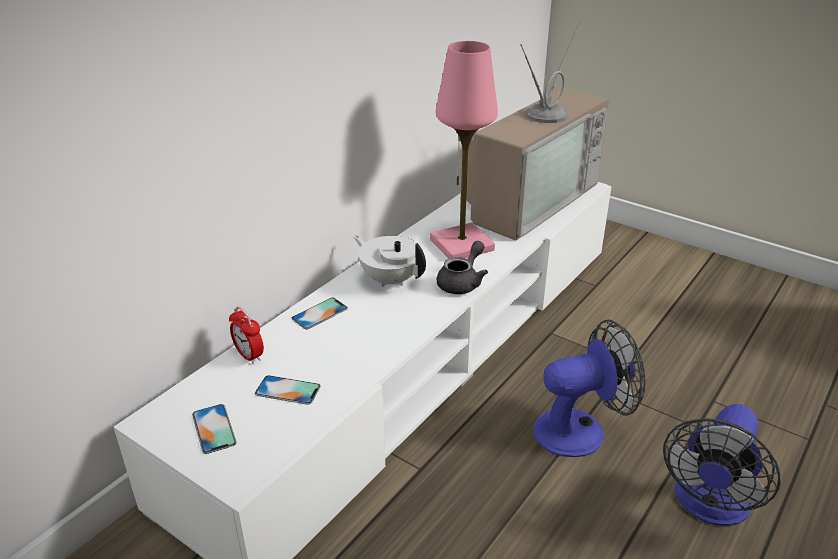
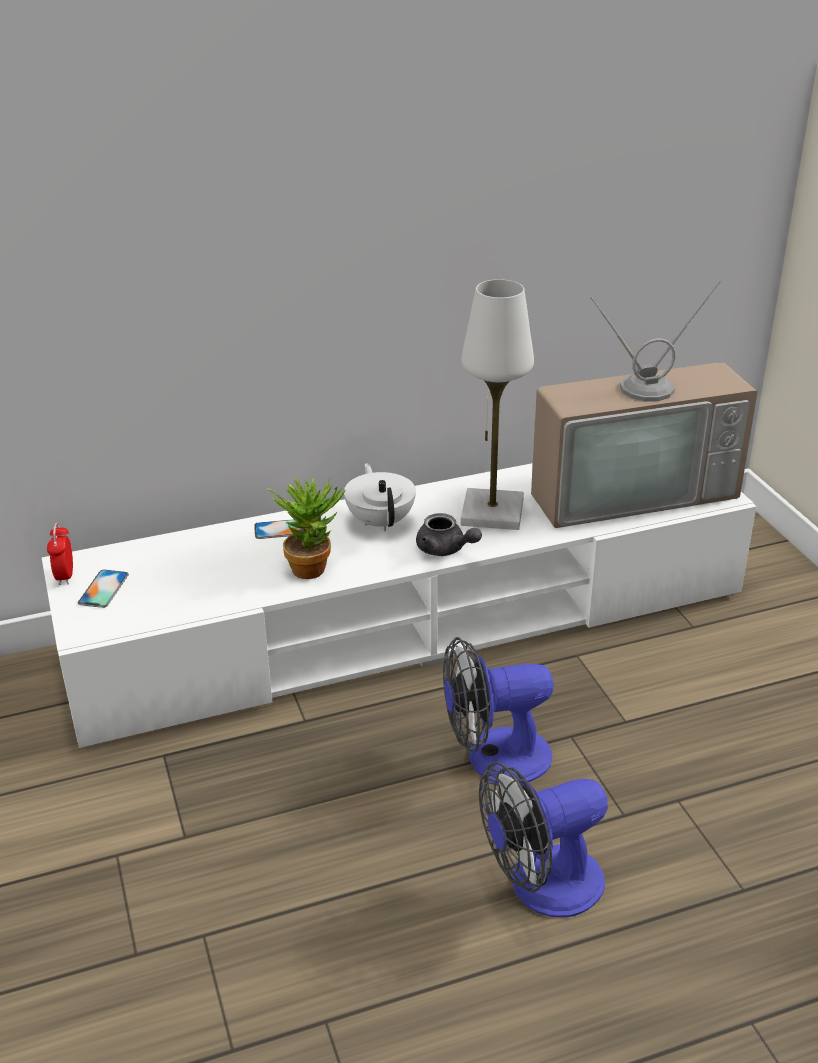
camera: 35 degrees right, 0 degrees up
alarm clock [229,307,264,364] -> alarm clock moved to [47,523,73,585]
phone [255,375,321,405] -> none
pink table lamp [430,41,498,258] -> white table lamp [461,279,534,530]
grey teapot [437,241,488,294] -> grey teapot turned 60 degrees clockwise [416,513,482,556]
fan [533,320,646,457] -> fan turned 150 degrees clockwise [443,637,554,783]
none -> potted plant [267,476,345,579]

